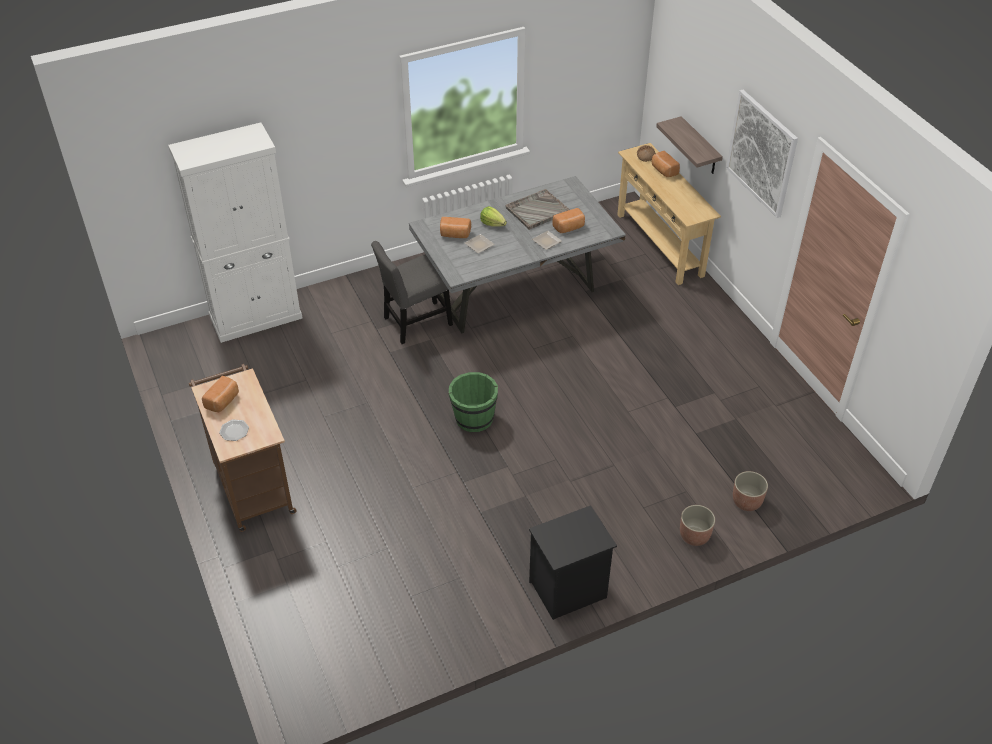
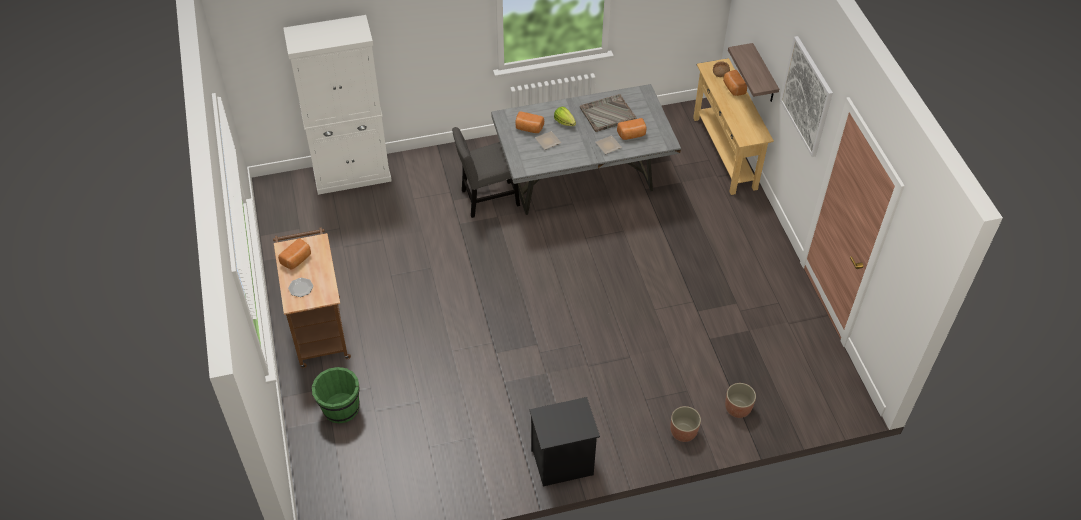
camera: 10 degrees right, 5 degrees up
green bucket [449,372,498,432] -> green bucket moved to [312,367,359,424]

